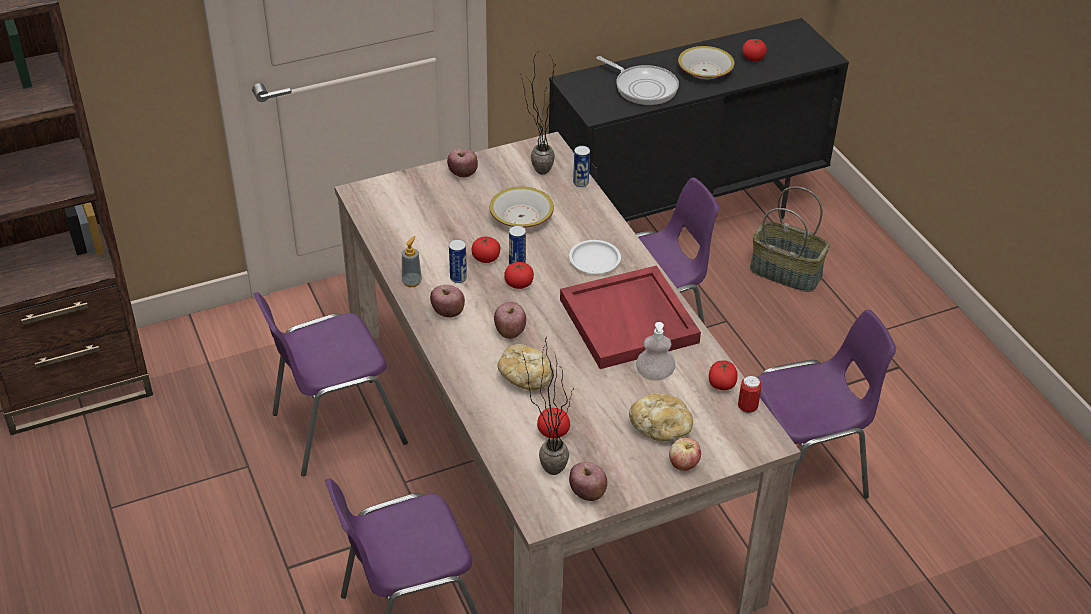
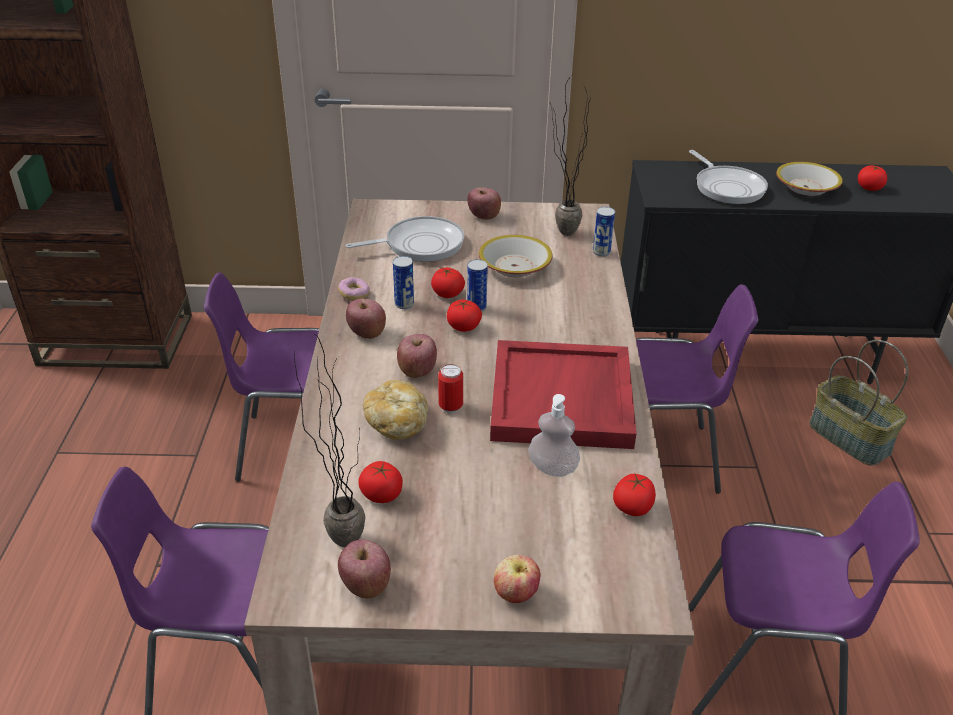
camera: 25 degrees right, 5 degrees down
soap dispenser [402,236,422,287] -> donut [338,277,370,301]
white plate [569,240,621,273] -> none
bread [629,393,693,441] -> none
can [738,375,762,414] -> can moved to [438,364,463,413]
none -> frying pan [346,216,464,262]

